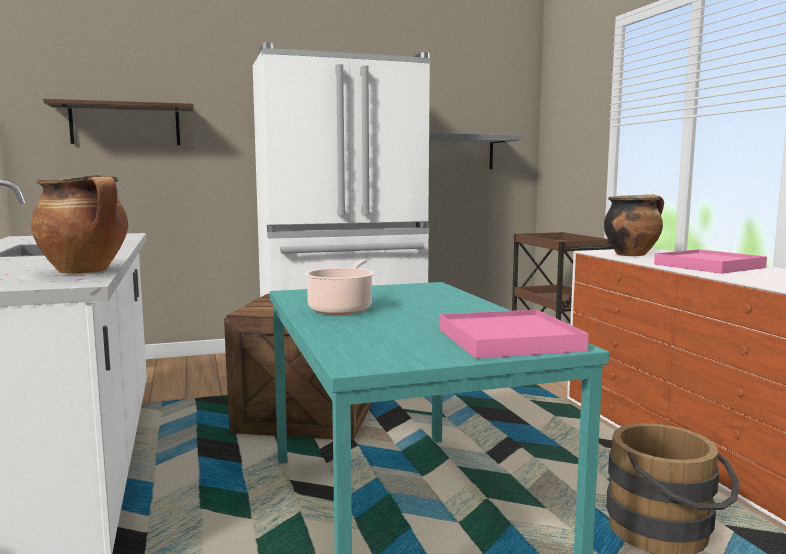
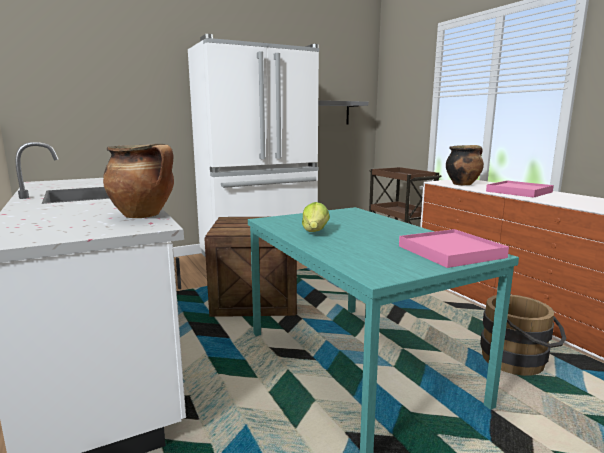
camera: 10 degrees left, 5 degrees up
shelf [43,99,194,145] -> none
cooking pot [304,259,375,315] -> lettuce [302,202,330,232]

